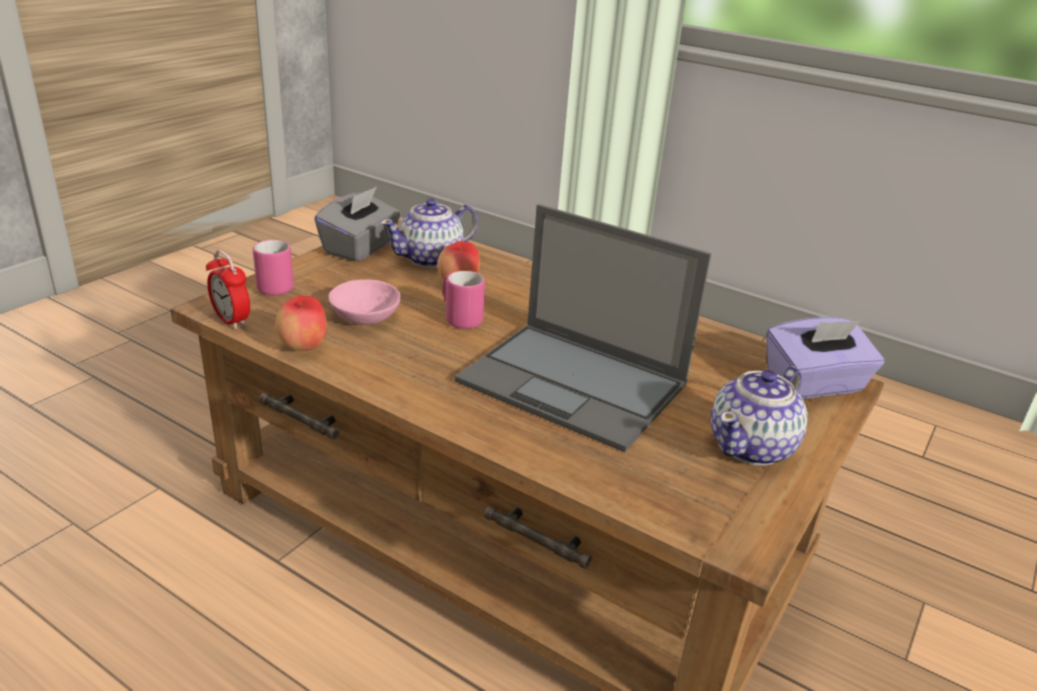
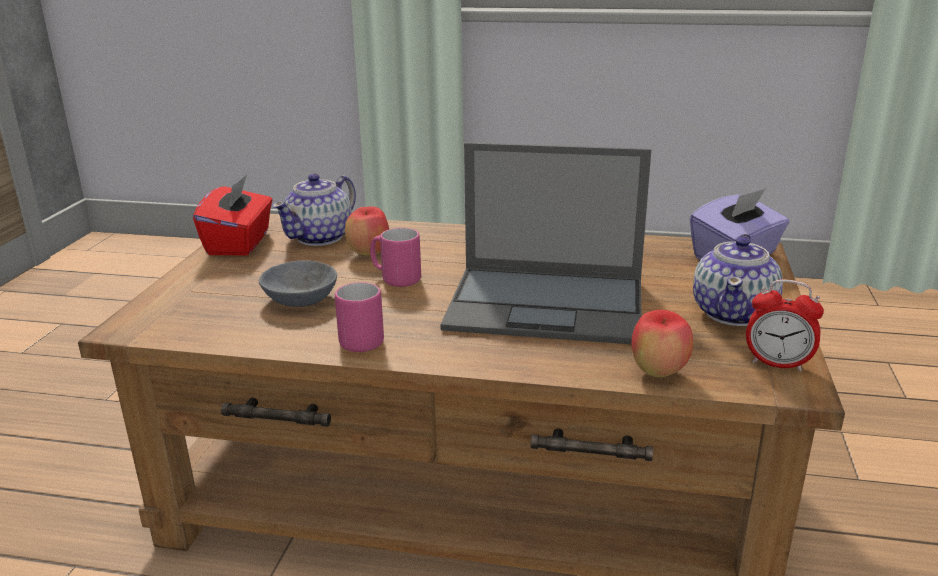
camera: 20 degrees left, 5 degrees down
alarm clock [206,250,250,329] -> alarm clock moved to [746,279,824,372]
pink mug [253,240,294,295] -> pink mug moved to [335,282,384,352]
apple [275,296,327,351] -> apple moved to [631,310,693,377]
grey tissue box [314,187,401,262] -> red tissue box [193,175,272,255]
pink bowl [329,280,401,325] -> grey bowl [259,260,337,307]

